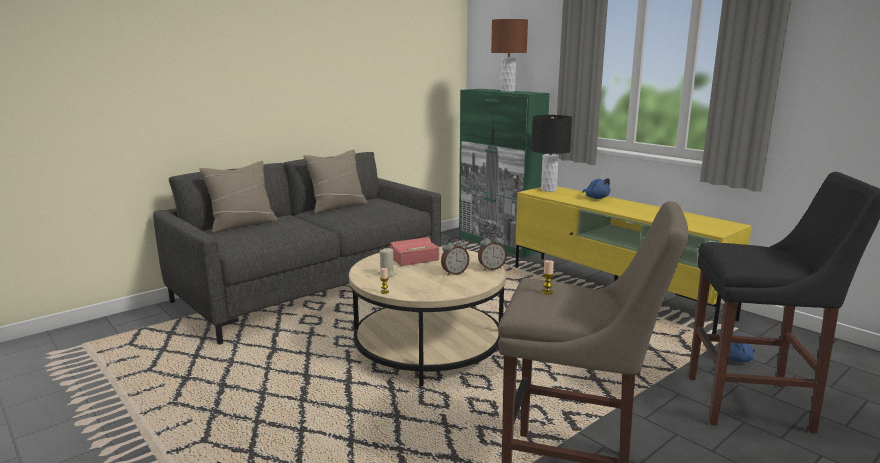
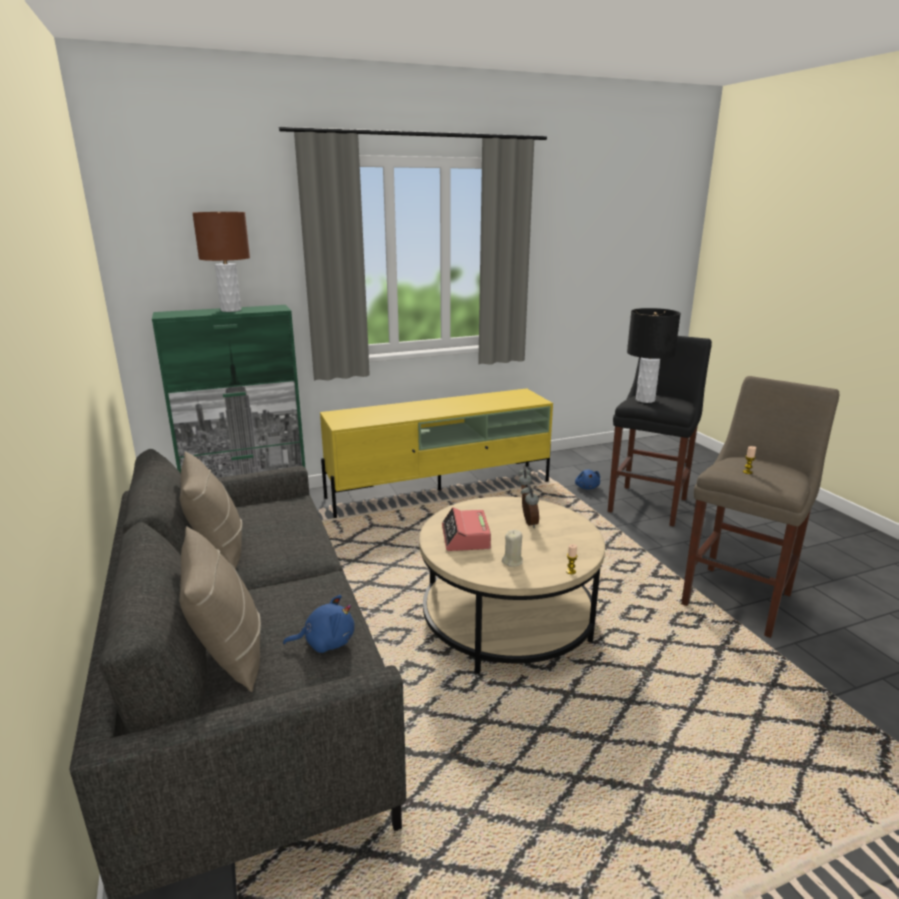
camera: 70 degrees left, 5 degrees up
black table lamp [532,115,572,192] -> black table lamp moved to [627,308,681,403]
blue plush toy [583,178,610,199] -> blue plush toy moved to [283,595,354,653]

